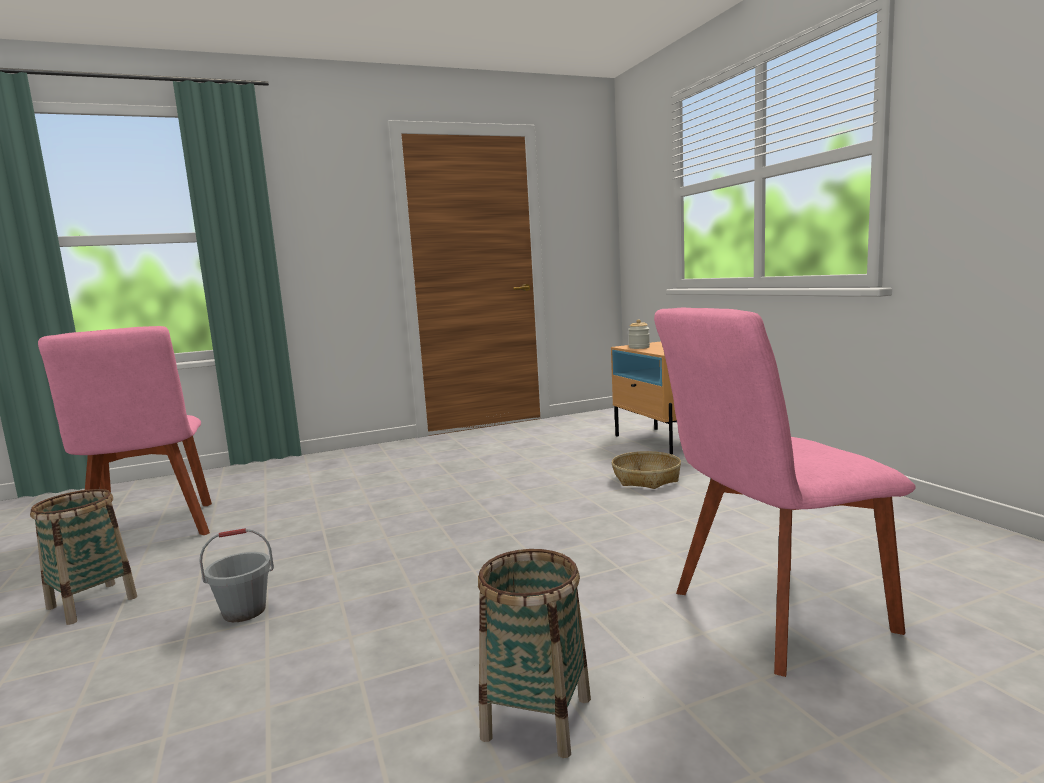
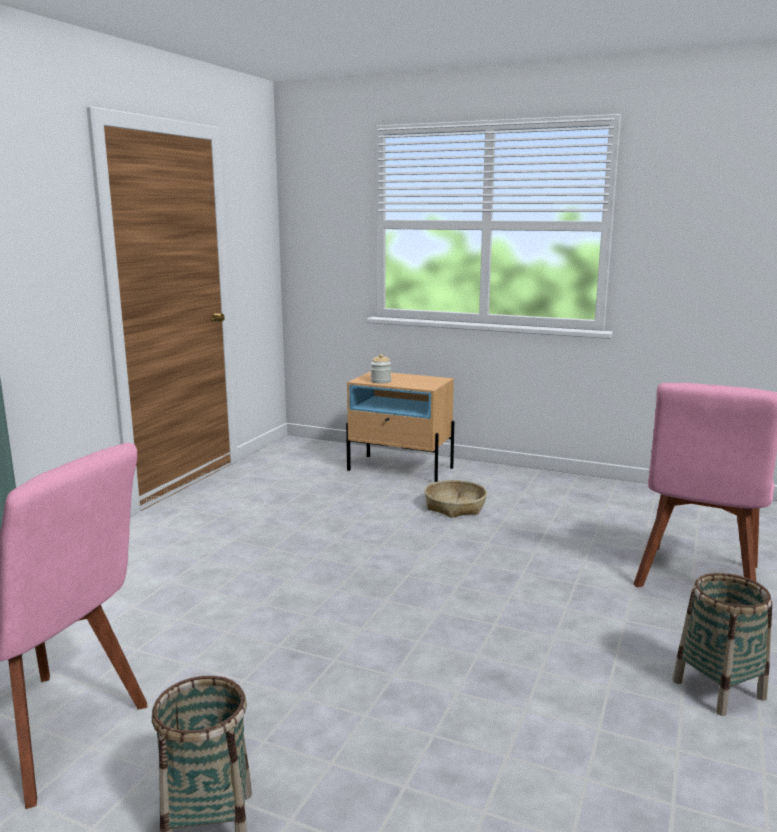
camera: 45 degrees left, 5 degrees up
grey bucket [200,528,274,622] -> none

